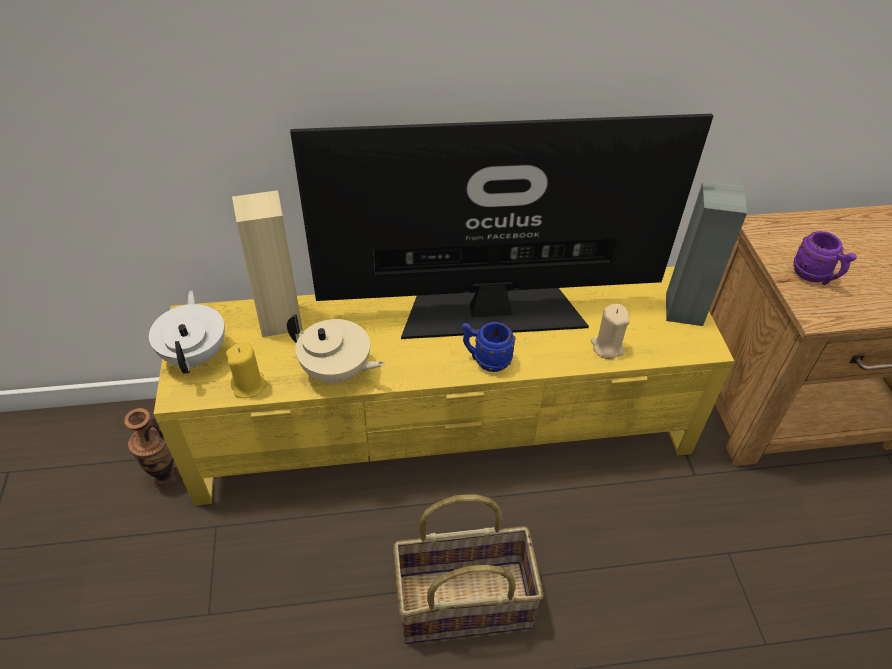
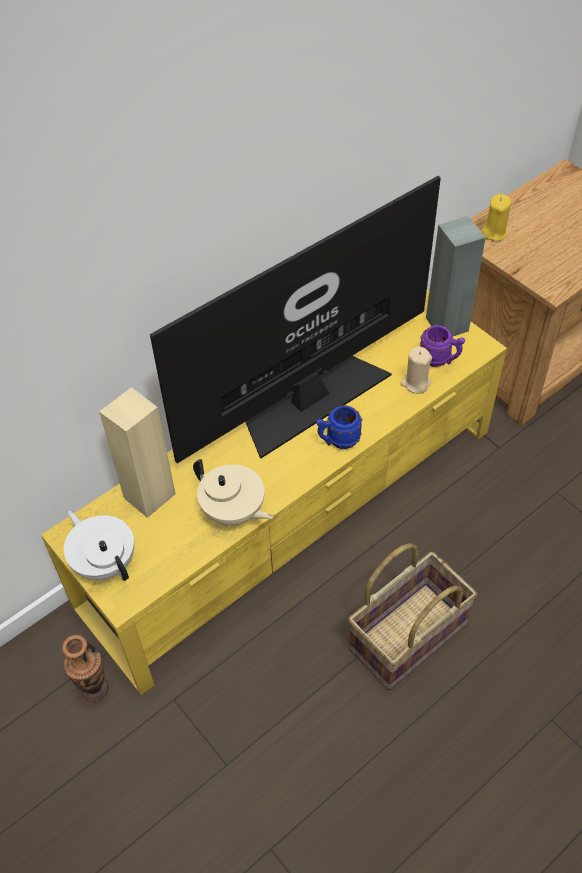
camera: 30 degrees left, 5 degrees up
yellow candle [226,343,267,398] -> yellow candle moved to [481,194,511,242]
beige teapot [287,314,385,384] -> beige teapot turned 45 degrees clockwise [193,459,273,526]
purple mug [793,231,857,285] -> purple mug moved to [420,325,465,367]

